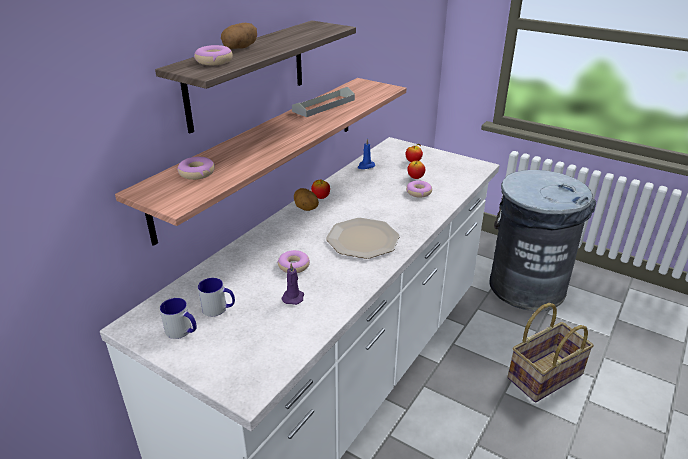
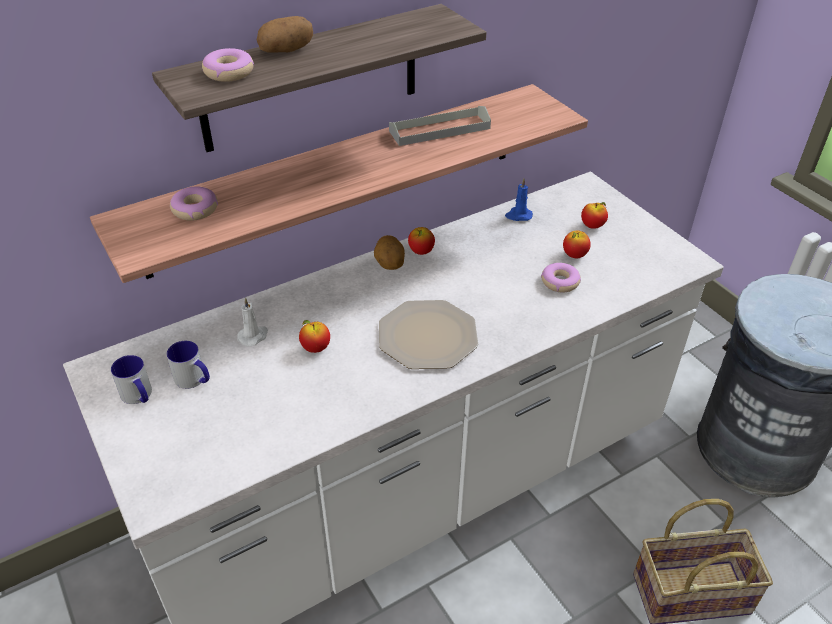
camera: 25 degrees right, 10 degrees up
donut [277,250,310,273] -> apple [299,320,330,353]
purple candle [281,263,304,305] -> none
none -> white candle [237,297,268,347]

